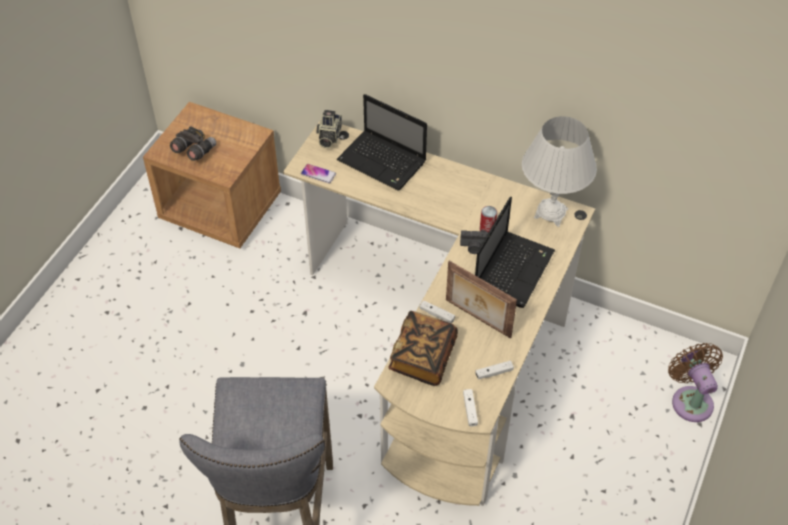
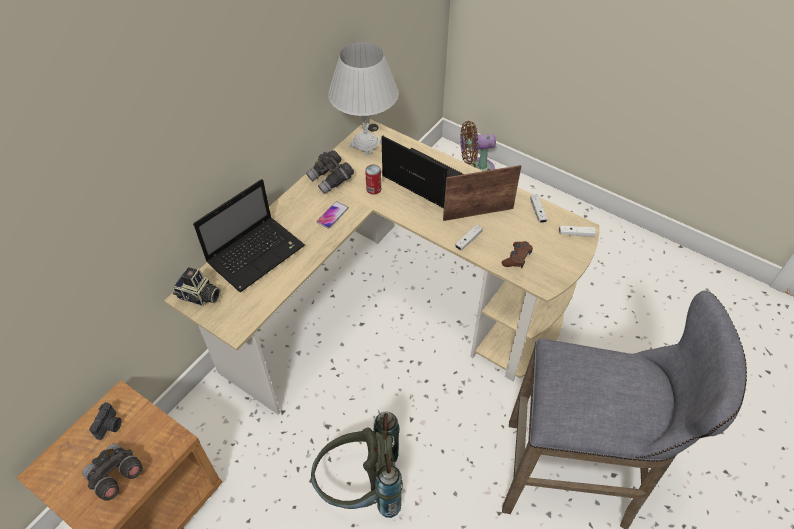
camera: 80 degrees left, 0 degrees up
phone [301,164,336,184] -> phone moved to [317,201,349,229]
book [388,311,458,386] -> brown game controller [502,241,533,268]
picture frame [446,261,517,338] -> picture frame turned 150 degrees counterclockwise [443,165,522,221]
camera [460,230,489,254] -> camera moved to [89,402,121,440]
none -> grey binoculars [306,150,354,194]
none -> grey backpack [311,411,403,518]

